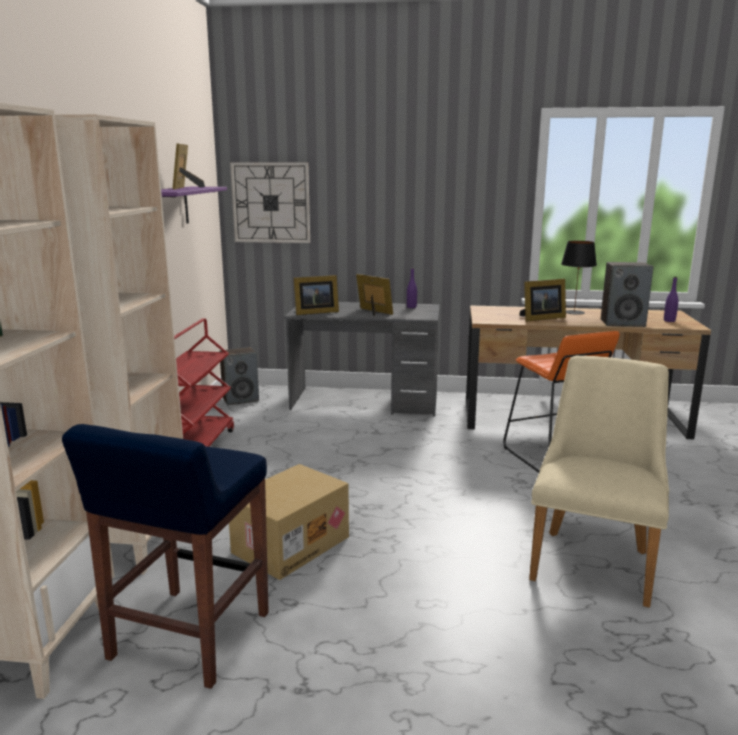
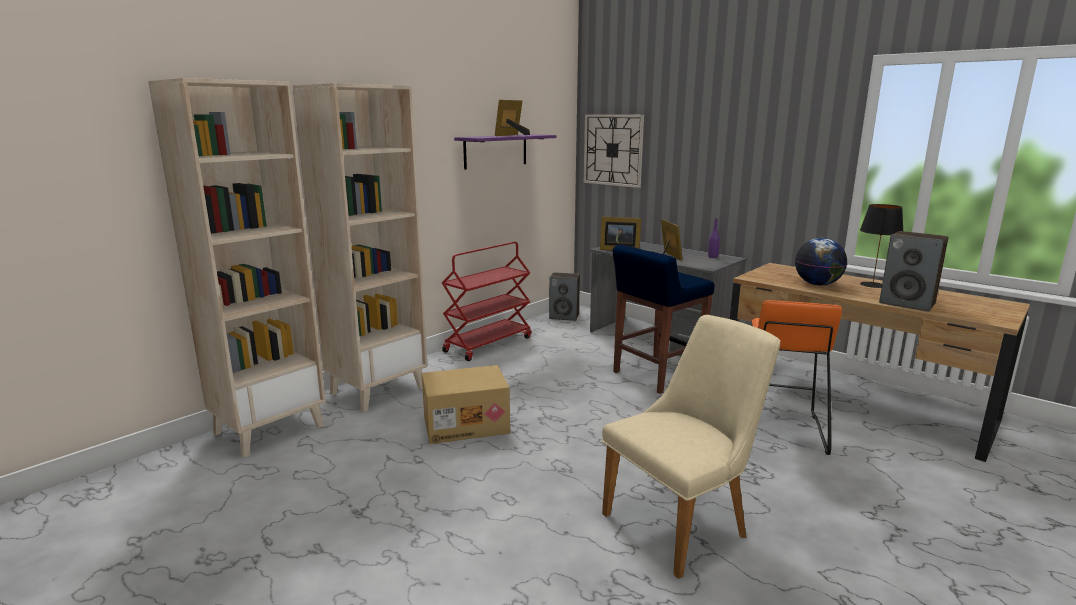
camera: 35 degrees right, 0 degrees up
blue stool [62,424,269,689] -> blue stool moved to [612,245,715,394]
picture frame [519,279,566,322] -> globe [795,238,847,286]
purple bottle [664,277,678,322] -> none

